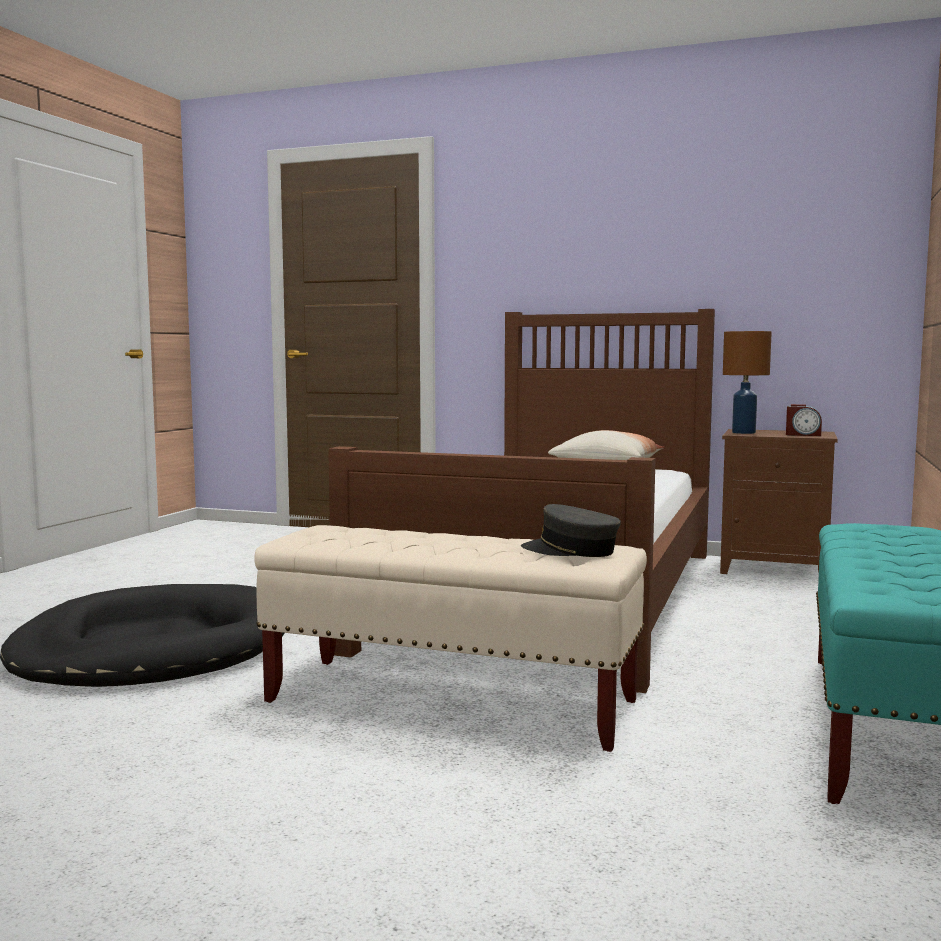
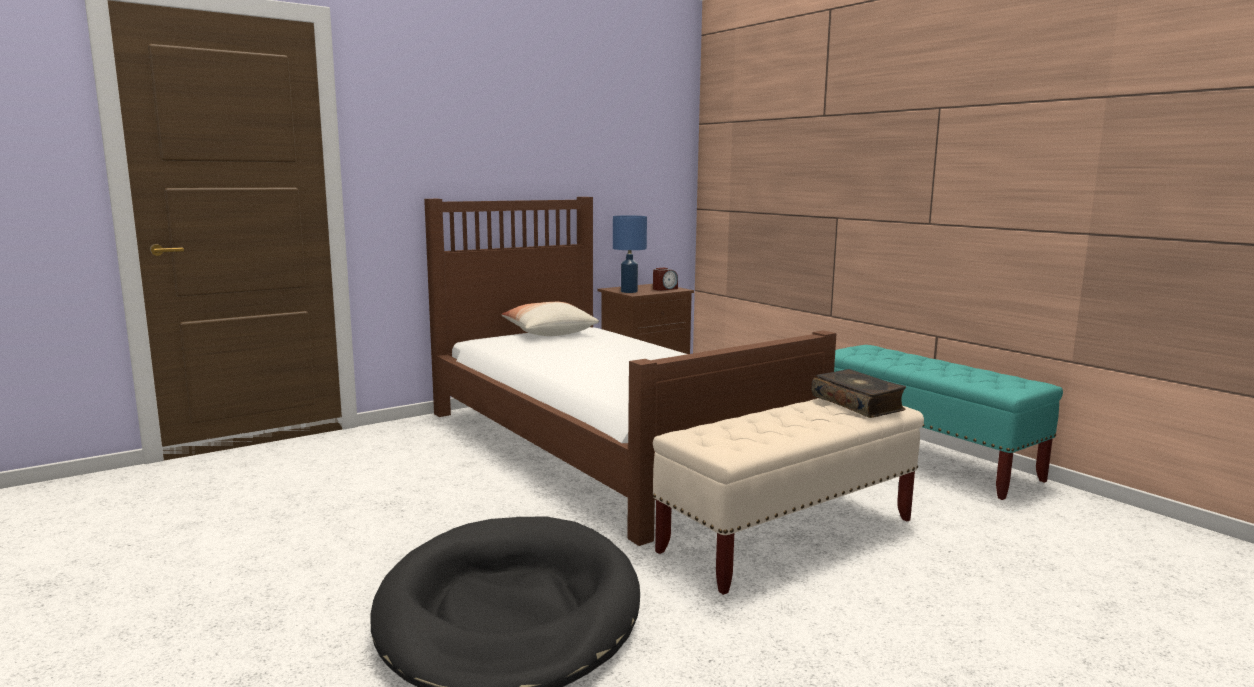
camera: 55 degrees left, 5 degrees up
grey cap [521,504,621,557] -> book [811,369,906,418]
brown table lamp [723,331,772,434] -> blue table lamp [613,215,647,293]

